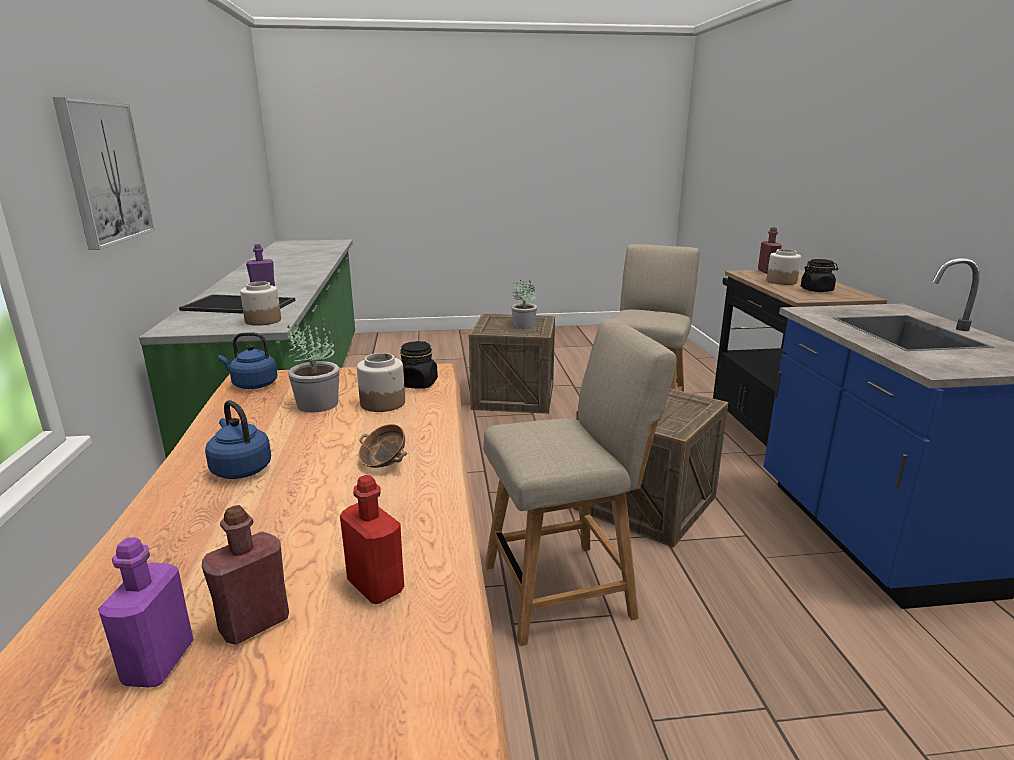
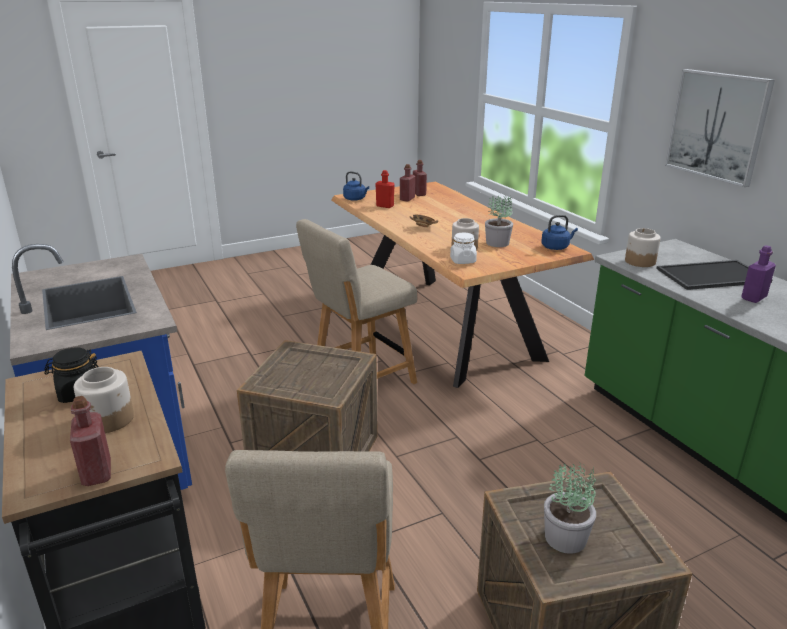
camera: 160 degrees right, 5 degrees up
purple bottle [98,537,194,687] -> red bottle [413,160,427,196]
blue kettle [205,400,271,479] -> blue kettle moved to [343,172,369,201]
black jar [400,341,438,389] -> white jar [450,233,477,264]

